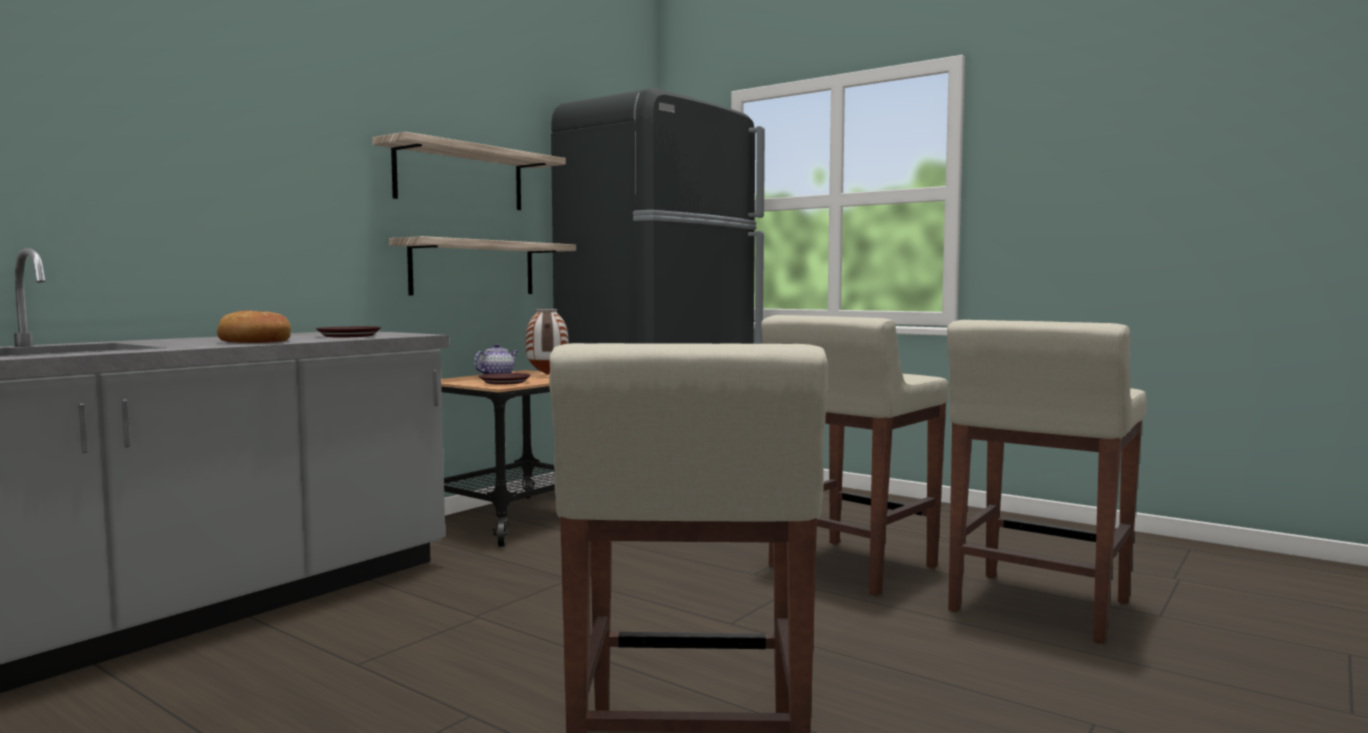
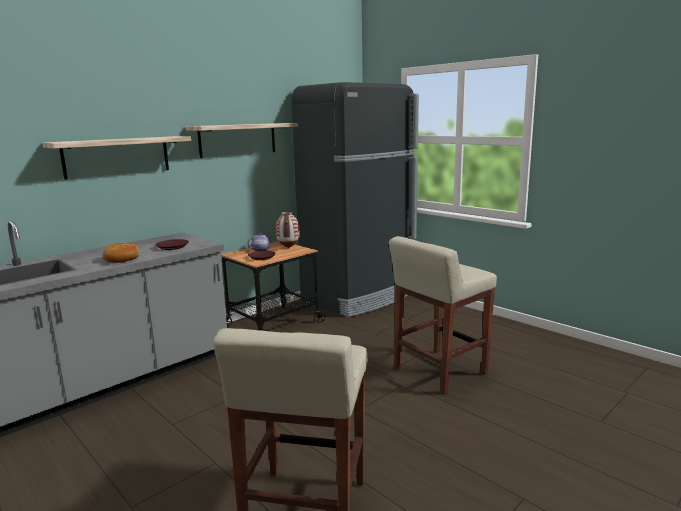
camera: 10 degrees right, 10 degrees up
shelf [389,236,576,295] -> shelf moved to [43,136,191,180]
beige stool [947,320,1147,644] -> none

